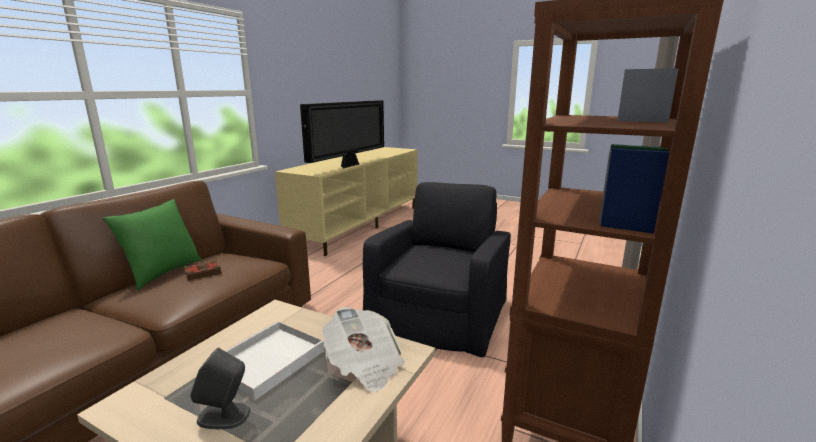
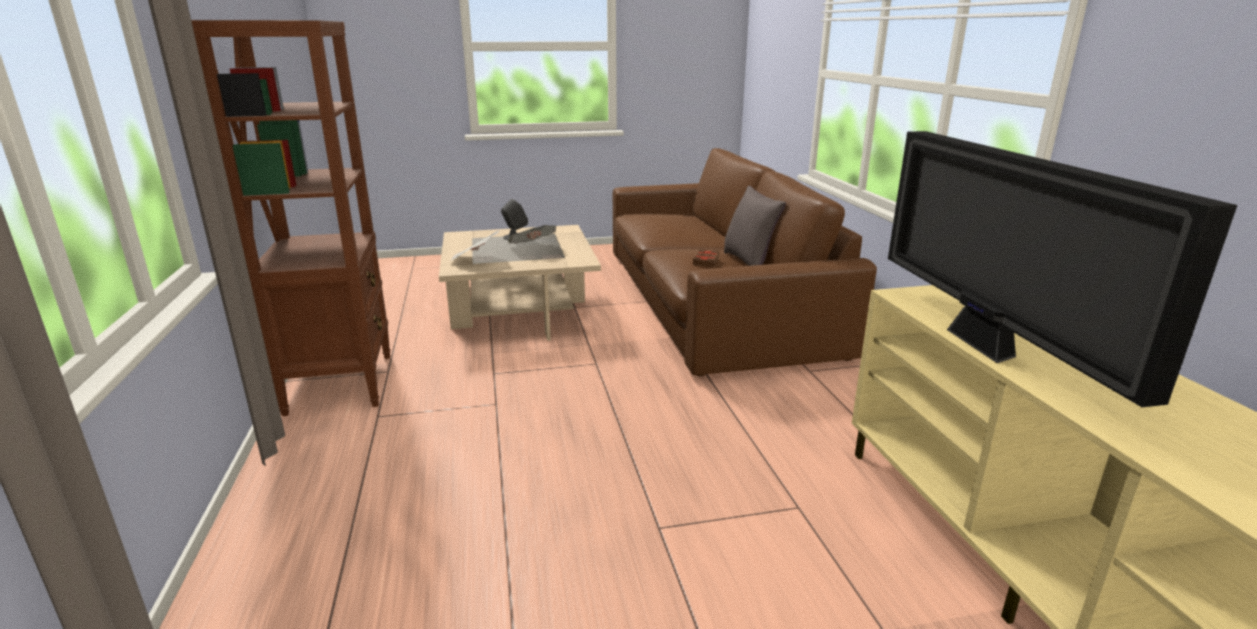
camera: 140 degrees right, 5 degrees up
green pillow [103,199,202,290] -> grey pillow [724,186,786,266]
white tray [225,322,324,400] -> newspaper [508,225,556,244]
black armchair [363,182,511,358] -> none

